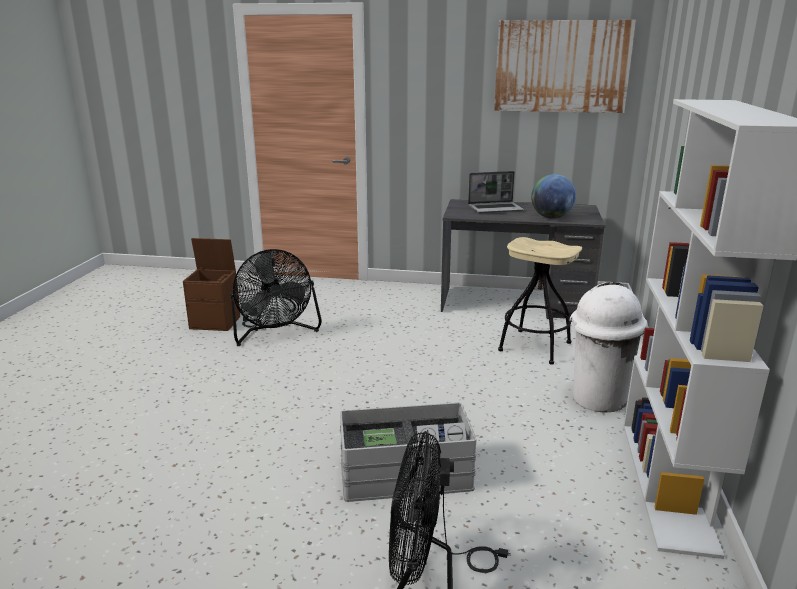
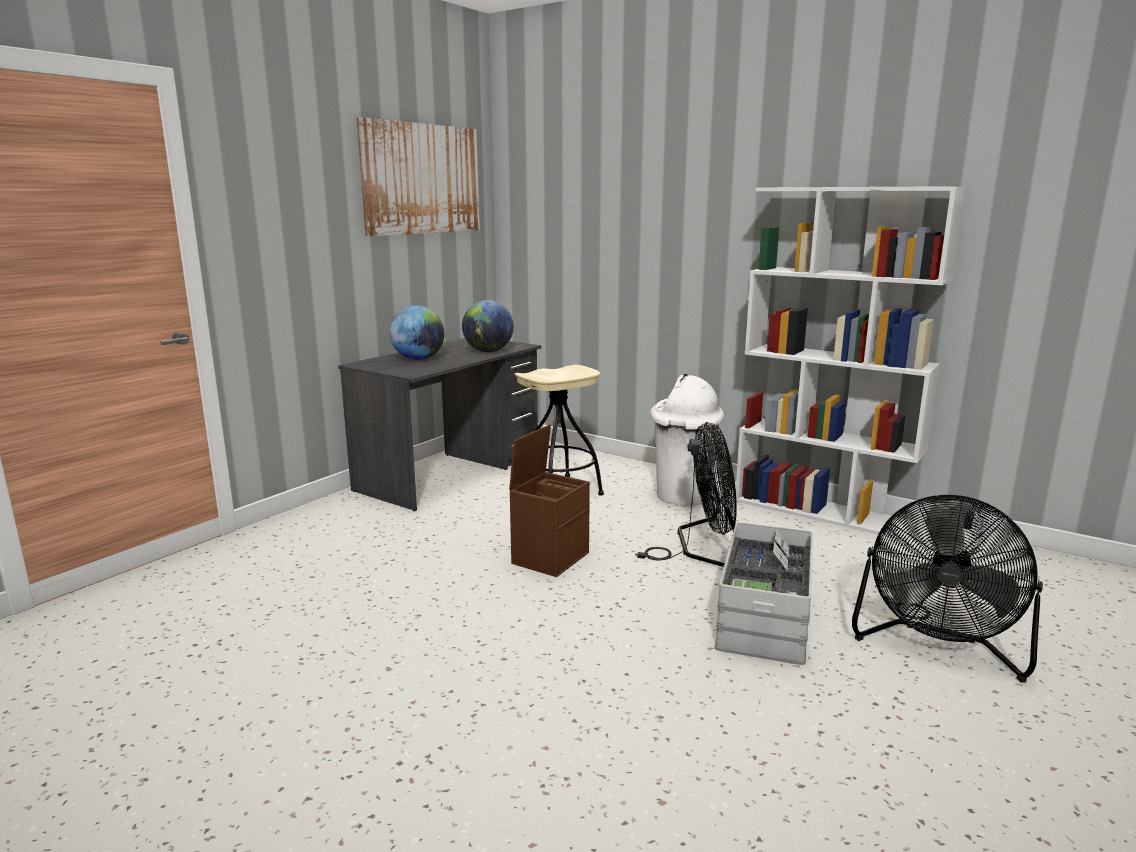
camera: 65 degrees left, 5 degrees down
brown storage box [183,238,240,331] -> brown storage box moved to [509,424,590,577]
black fan [230,249,322,346] -> black fan moved to [635,422,737,567]
laptop [468,171,524,213] -> globe [389,306,445,360]

